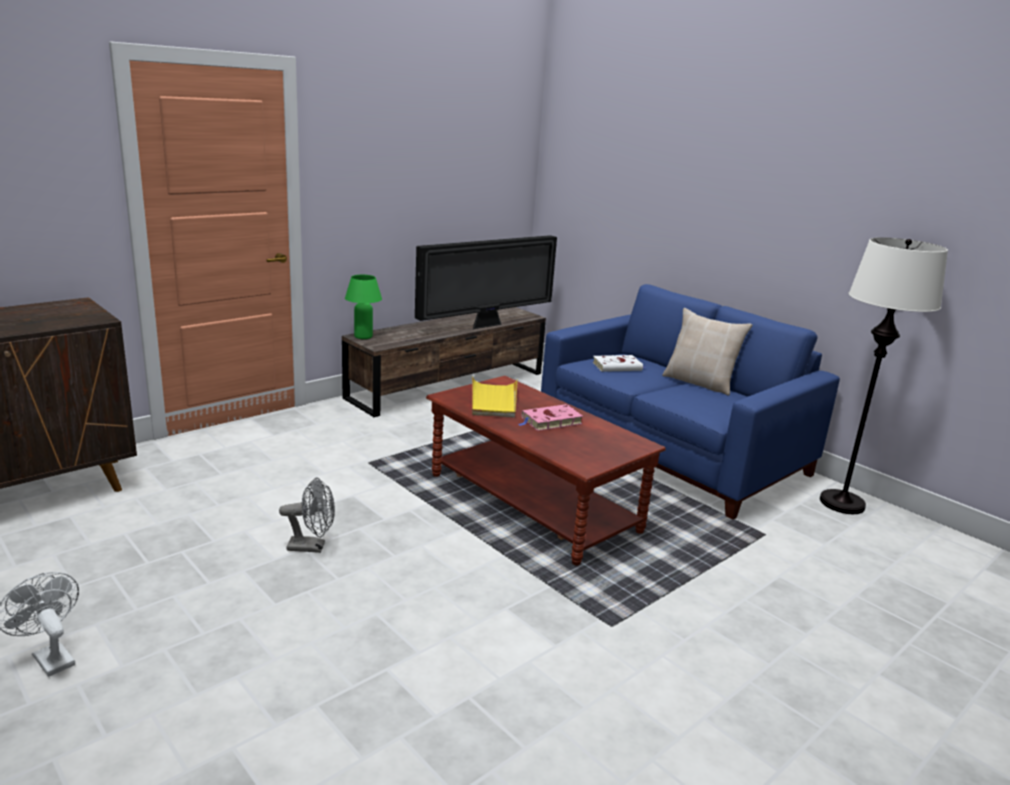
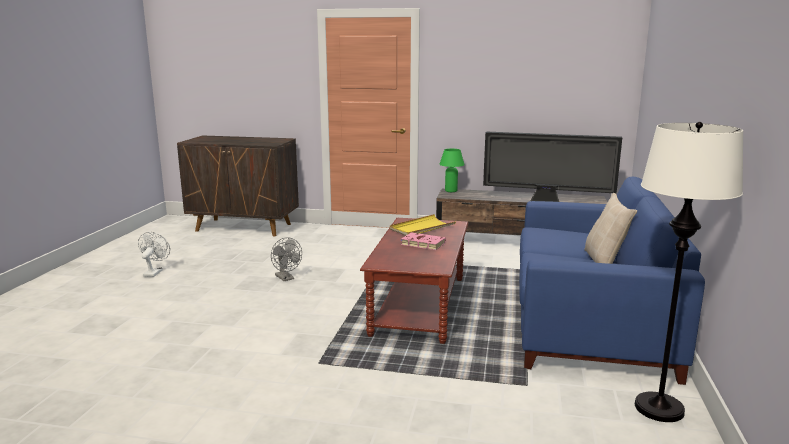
camera: 55 degrees right, 5 degrees down
white book [592,355,646,372] -> none

